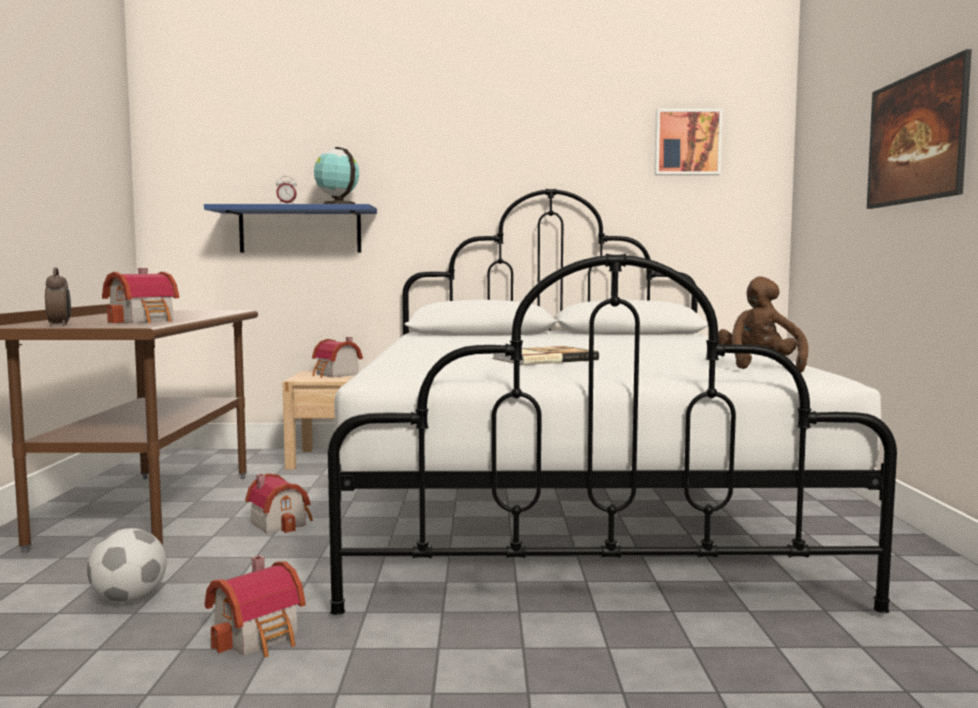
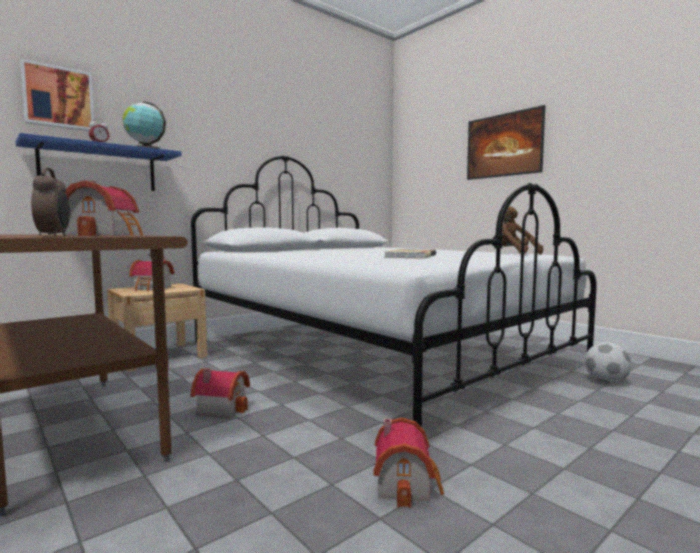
camera: 40 degrees left, 0 degrees up
alarm clock [45,268,71,326] -> alarm clock turned 45 degrees clockwise [31,167,70,236]
football [87,528,167,603] -> football moved to [585,342,631,383]
picture [654,109,723,175] -> picture moved to [20,59,94,131]

